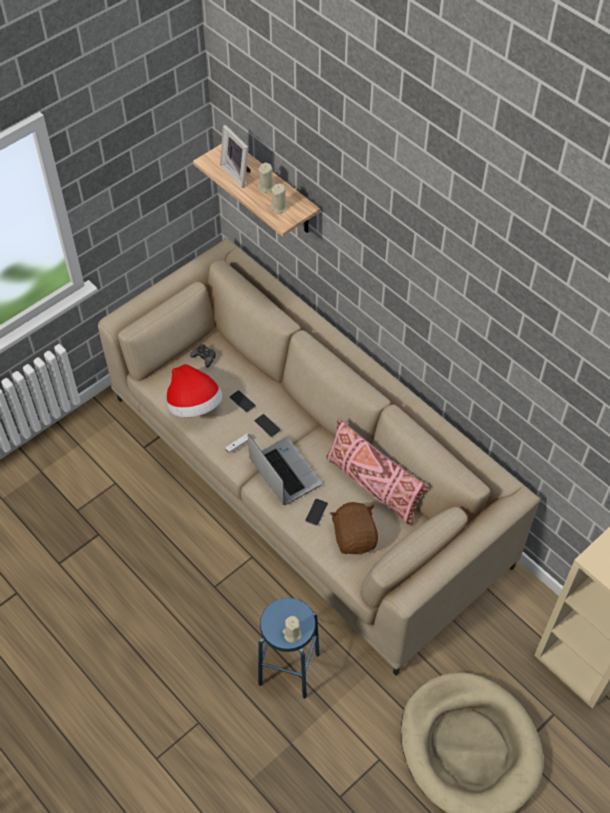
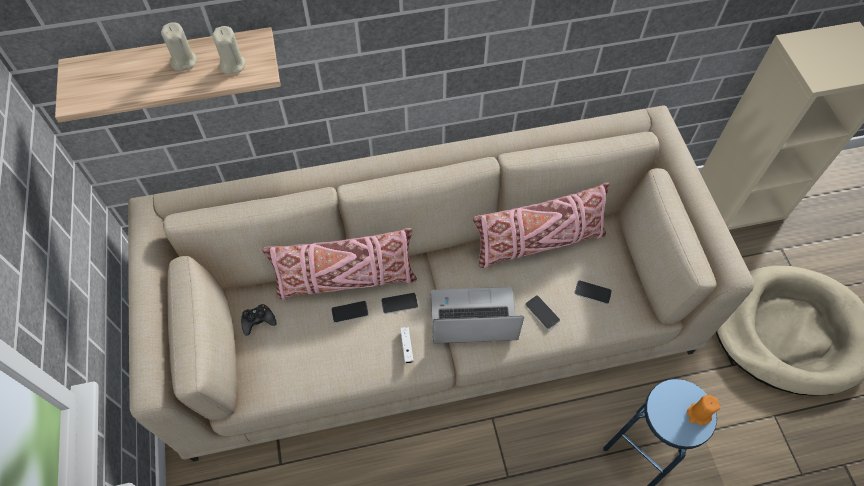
camera: 60 degrees left, 5 degrees up
hat [166,364,223,418] -> none
picture frame [220,125,251,188] -> none
beige candle [282,616,302,643] -> orange candle [687,395,720,425]
brown plush toy [330,502,378,554] -> phone [574,280,612,304]
none -> pink pillow [262,228,417,300]

